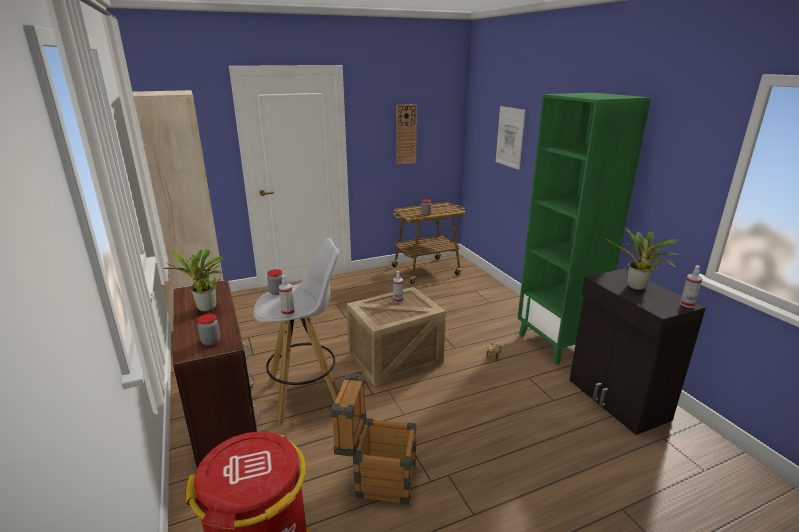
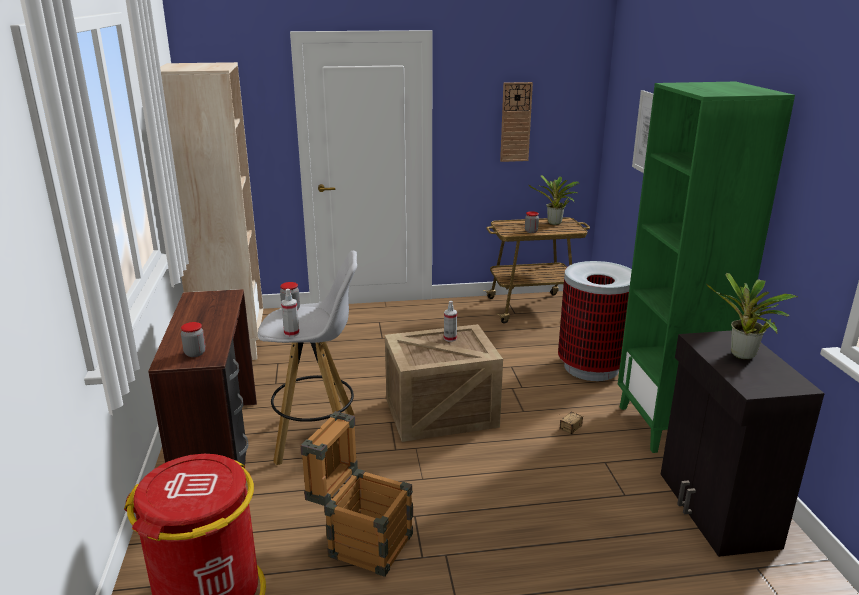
camera: 15 degrees right, 0 degrees up
potted plant [164,250,228,312] -> potted plant moved to [529,175,579,225]
spray bottle [680,265,703,308] -> none
none -> trash can [558,261,632,381]

